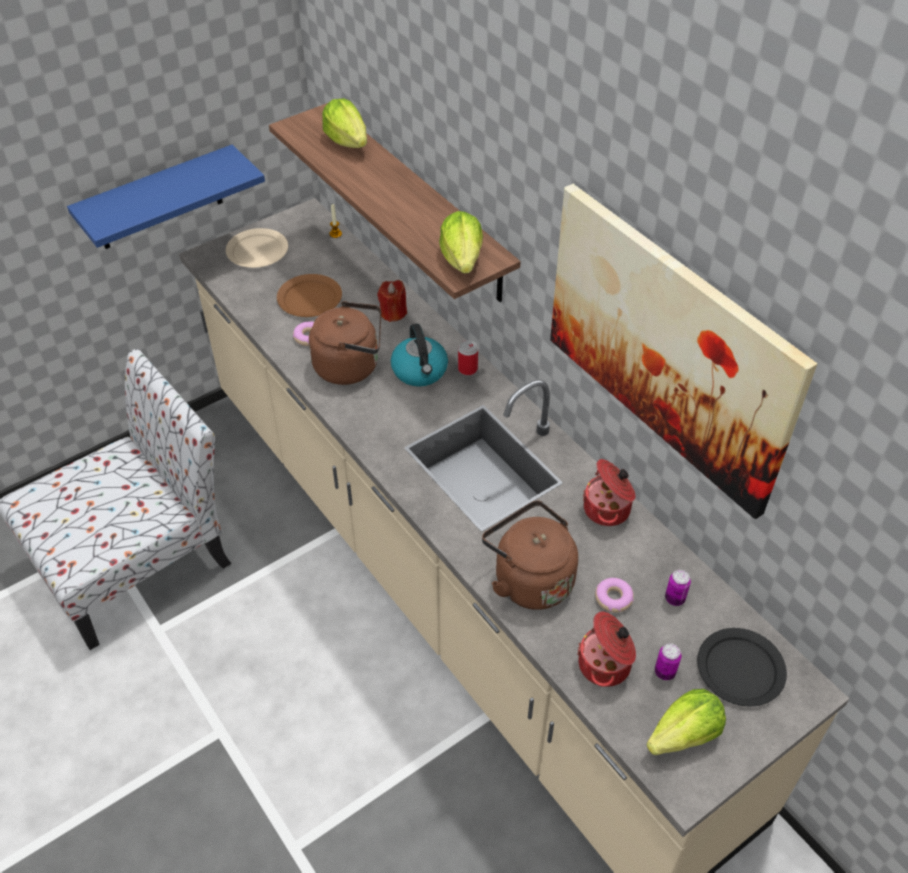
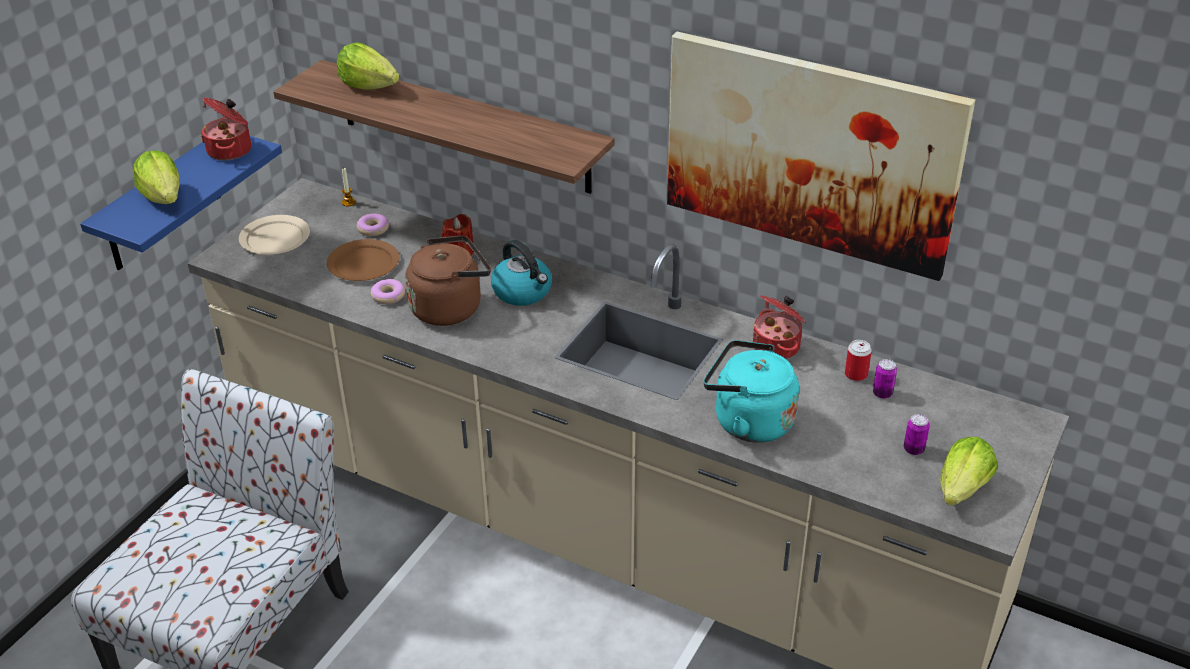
camera: 25 degrees left, 10 degrees down
lettuce [439,211,483,273] -> lettuce moved to [133,150,179,204]
can [458,340,478,375] -> can moved to [845,340,872,381]
brown kettle [482,501,578,610] -> turquoise kettle [703,340,799,443]
cooking pot [577,612,636,687] -> cooking pot moved to [201,97,251,161]
donut [595,578,634,613] -> donut moved to [357,214,389,236]
black plate [697,628,787,706] -> none

